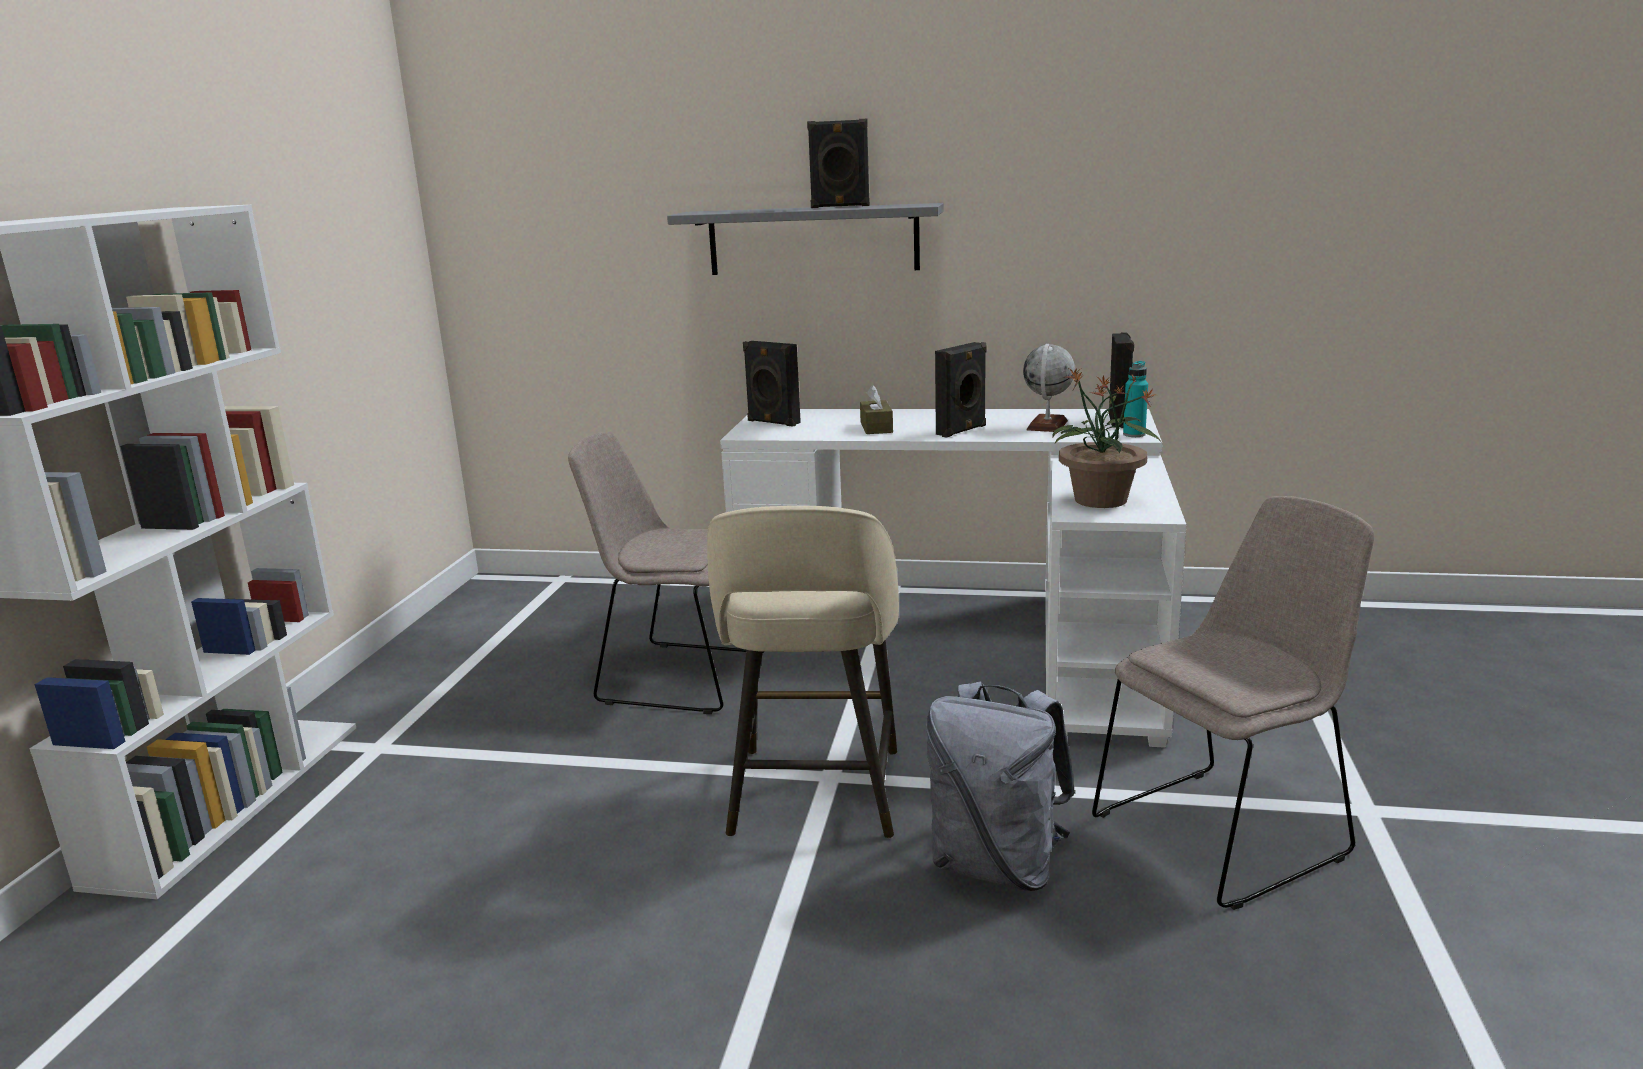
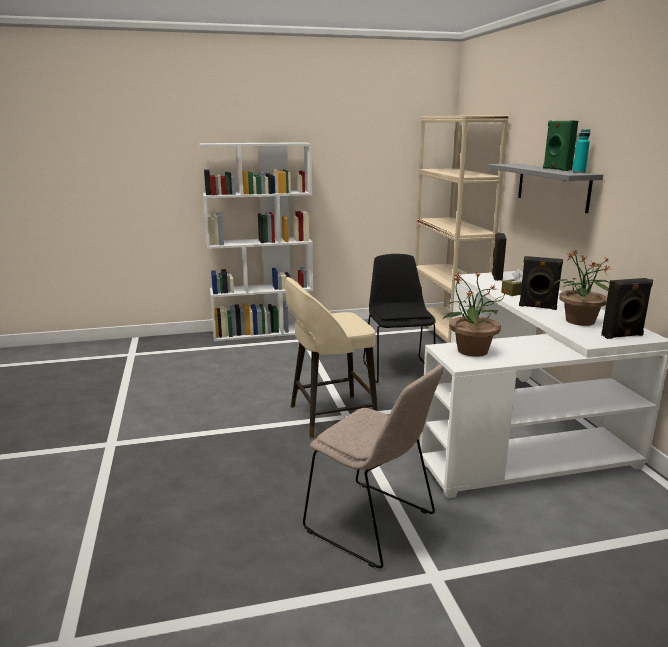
camera: 65 degrees right, 0 degrees up
beige chair [568,432,764,714] -> black chair [363,254,436,383]
black speaker [807,119,870,208] -> green speaker [543,120,578,171]
grey backpack [926,681,1075,891] -> none
globe [1023,344,1075,432] -> potted plant [555,250,610,326]
turquoise bottle [1123,361,1148,437] -> turquoise bottle moved to [573,129,590,173]
none -> beige bookcase [415,115,509,343]

